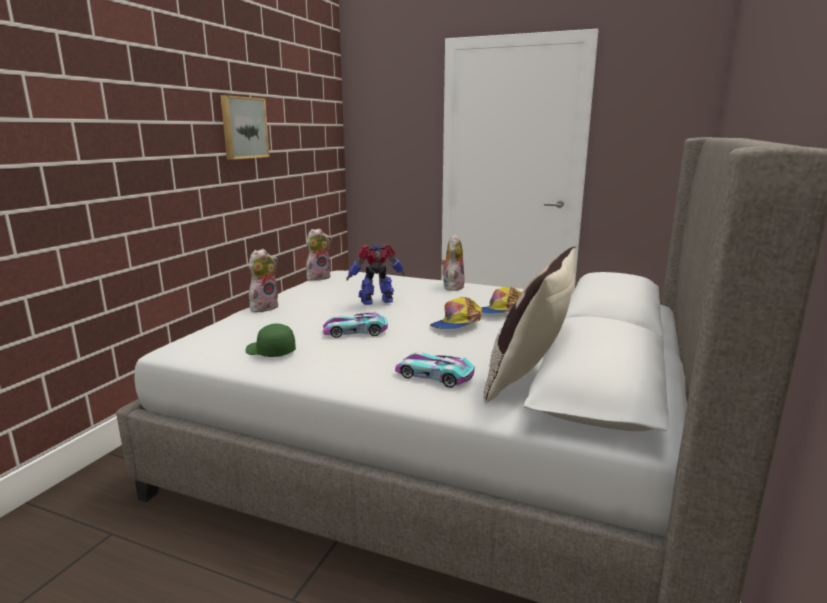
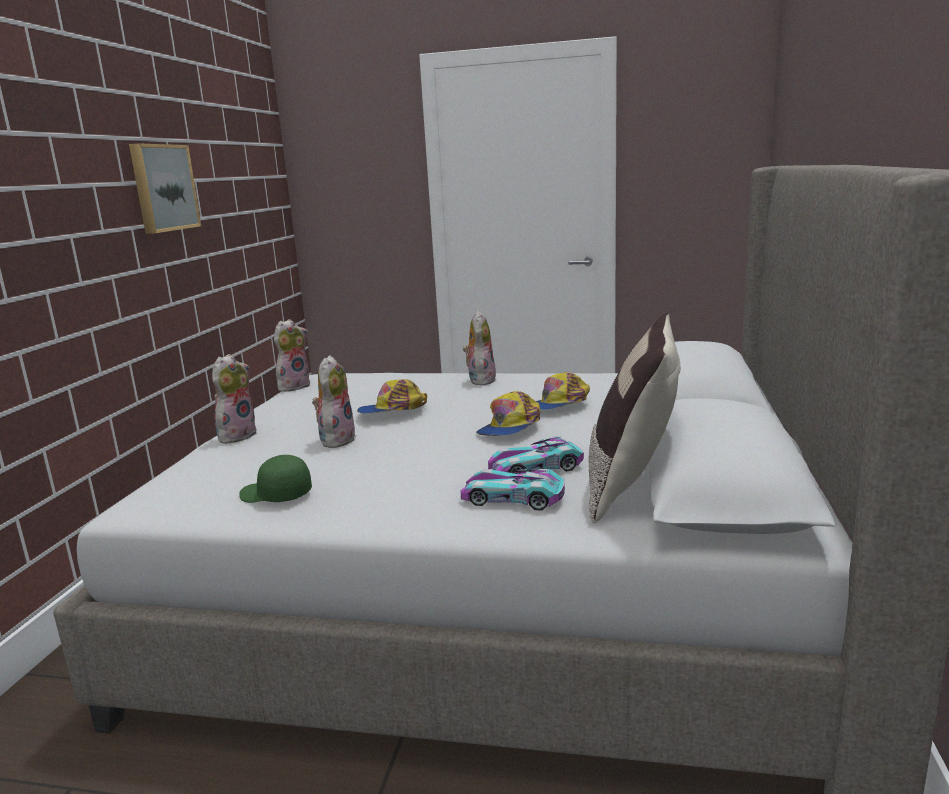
camera: 10 degrees left, 0 degrees up
toy car [323,312,388,338] -> toy car moved to [488,436,584,474]
toy robot [346,244,405,305] -> cap [357,379,427,414]
none -> plush toy [312,355,356,448]

